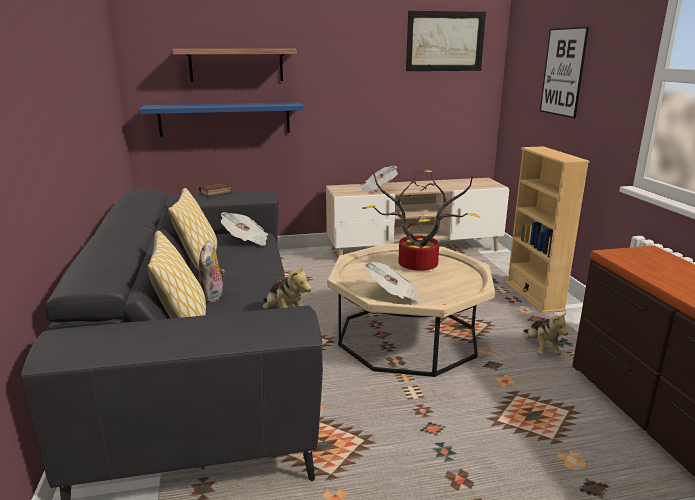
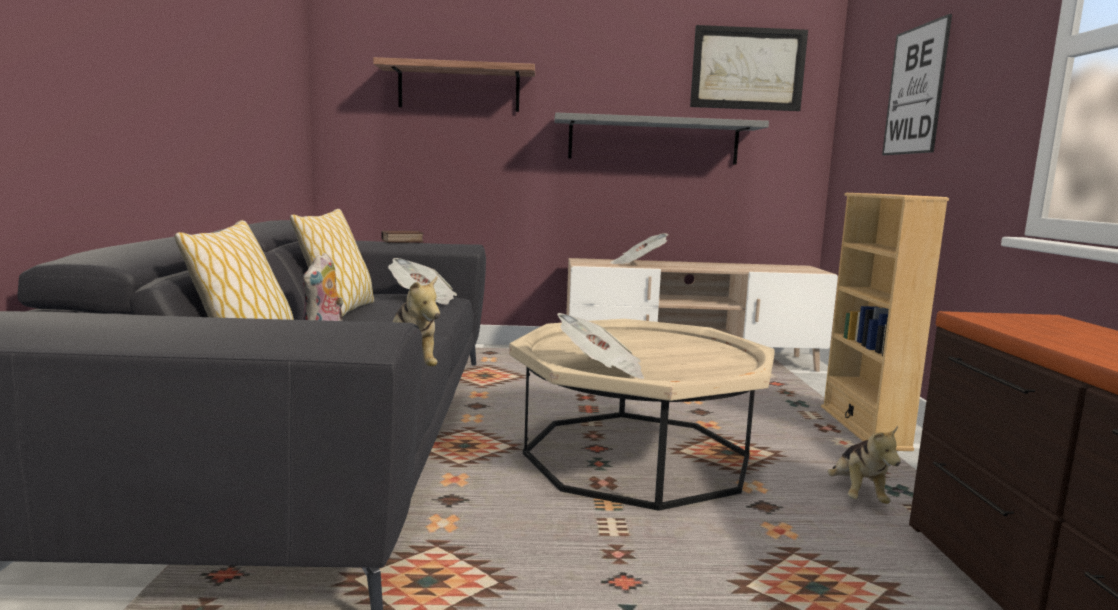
camera: 10 degrees right, 10 degrees down
blue shelf [139,102,304,137] -> none
potted plant [363,170,480,271] -> none
none -> grey shelf [554,112,769,165]

